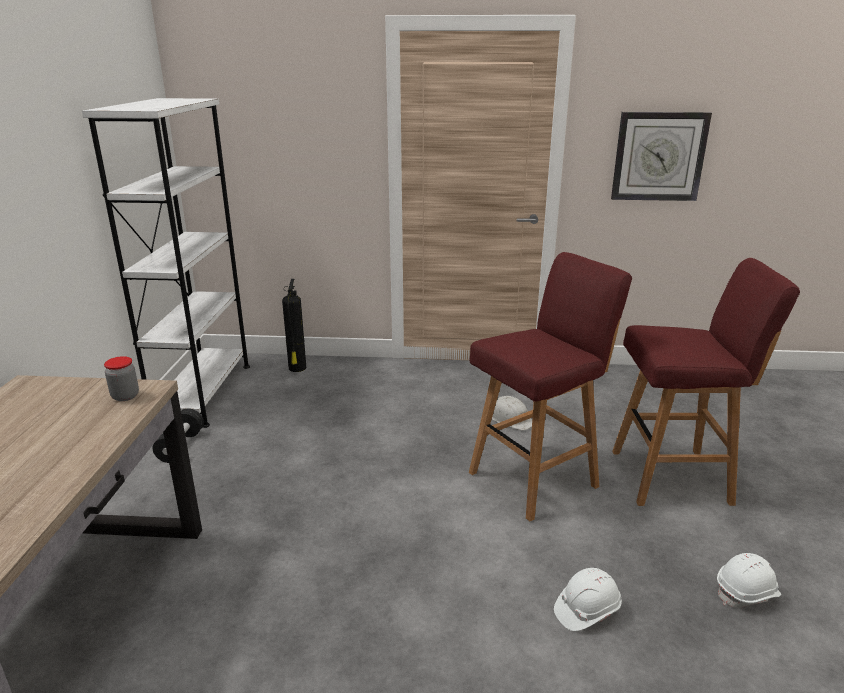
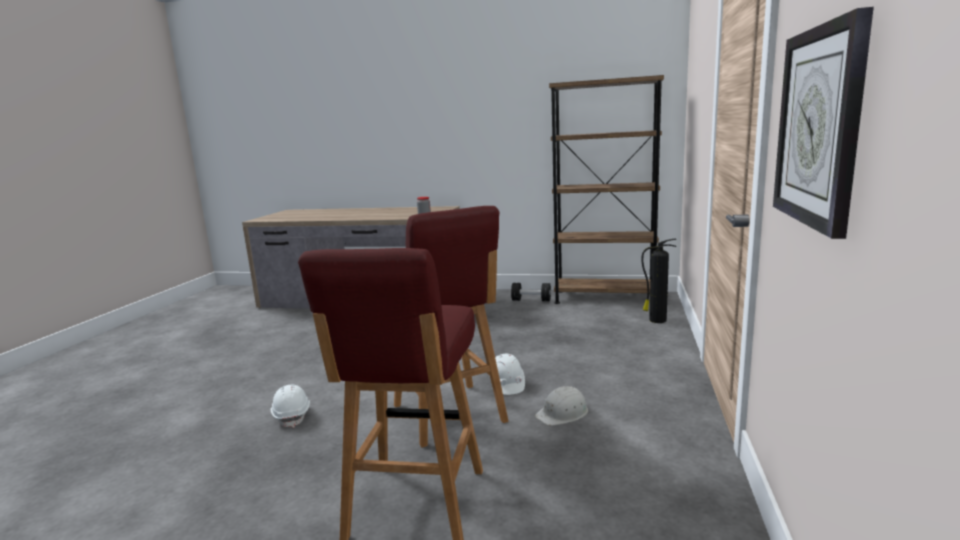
camera: 100 degrees right, 10 degrees down
white bookcase [82,98,250,428] -> brown bookcase [549,75,664,304]
white hard hat [717,553,781,608] -> white hard hat moved to [495,353,525,395]

